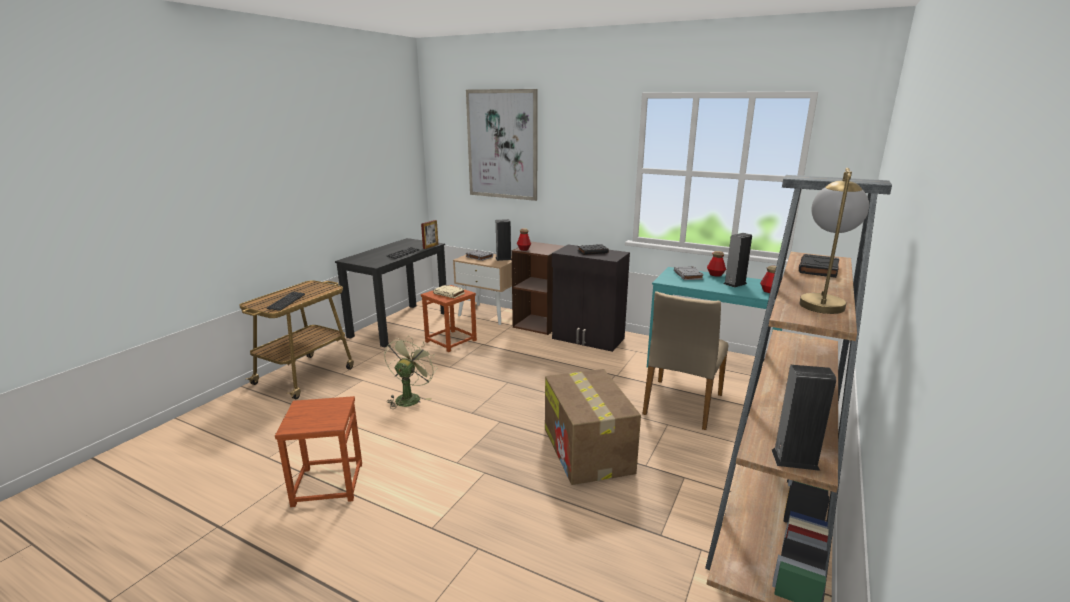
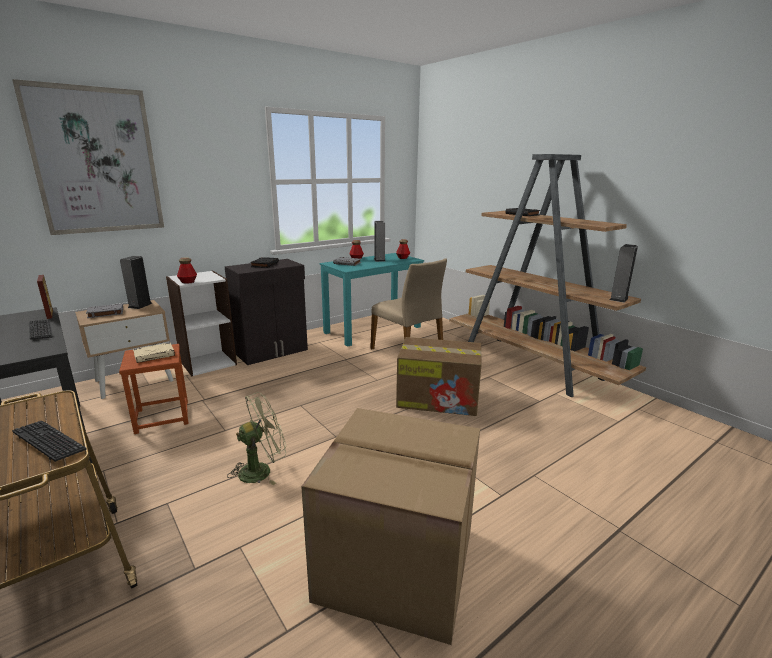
camera: 65 degrees left, 0 degrees up
brown stool [275,396,362,507] -> cardboard box [301,408,480,645]
green fan [384,336,437,409] -> green fan turned 105 degrees clockwise [227,392,286,485]
brown bookcase [511,241,564,335] -> white bookcase [166,271,237,376]
table lamp [800,168,869,314] -> none

